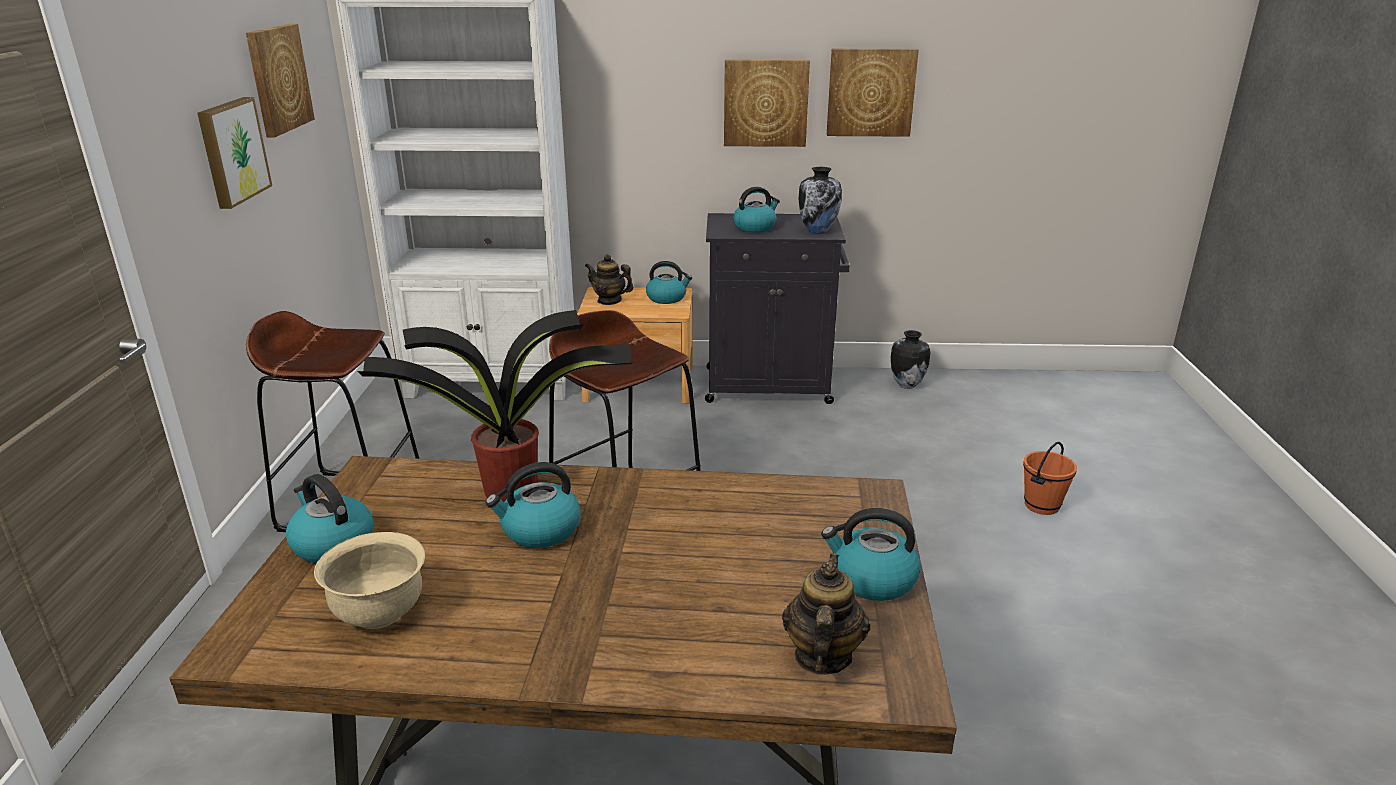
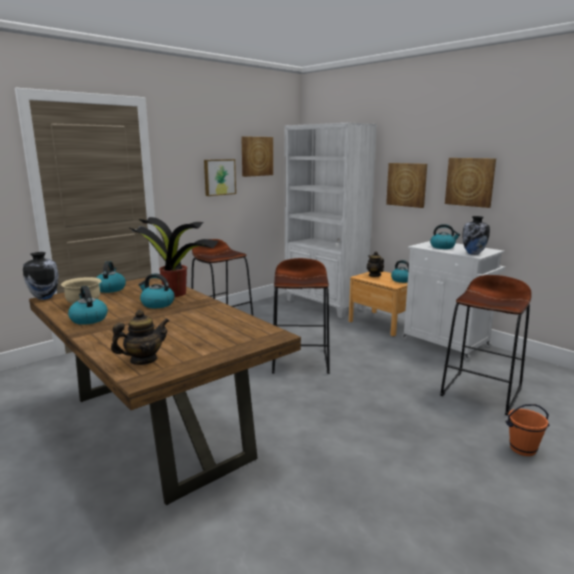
camera: 45 degrees right, 10 degrees down
black cabinet [705,213,850,404] -> white cabinet [402,241,505,360]
kettle [821,508,921,601] -> kettle moved to [68,286,108,325]
picture [827,49,919,137] -> picture moved to [386,163,427,208]
vase [891,330,930,389] -> vase moved to [23,252,58,300]
none -> brown stool [440,275,532,415]

